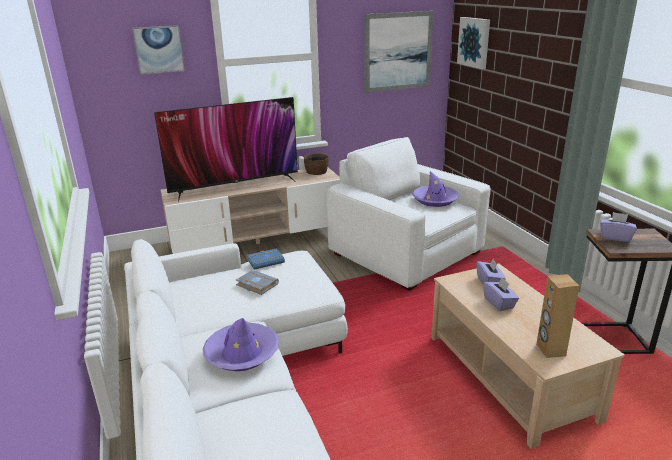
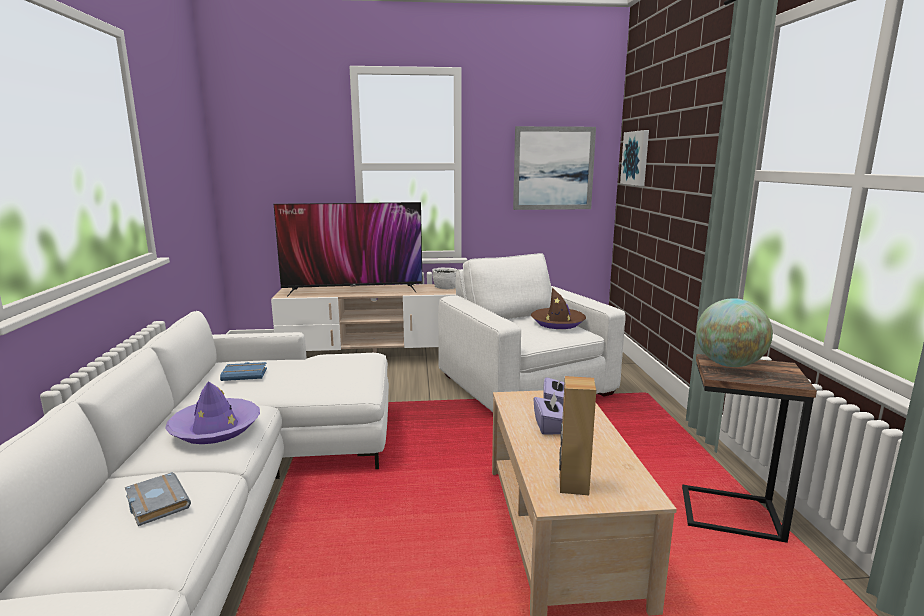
camera: 15 degrees right, 10 degrees down
picture [132,25,185,75] -> none
grey book [236,270,279,295] -> grey book moved to [125,472,191,526]
blue book [247,248,285,270] -> blue book moved to [220,362,267,381]
brown bowl [304,153,329,175] -> white bowl [432,268,457,289]
purple hat [412,171,459,207] -> brown hat [531,288,586,329]
purple tissue box [600,212,637,242] -> globe [696,298,773,367]

